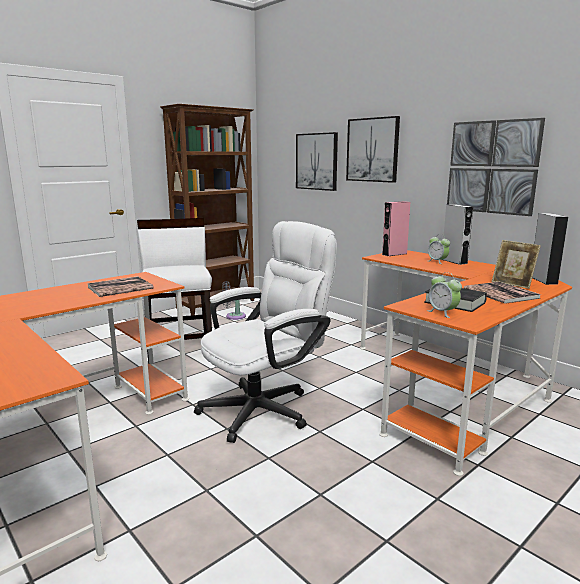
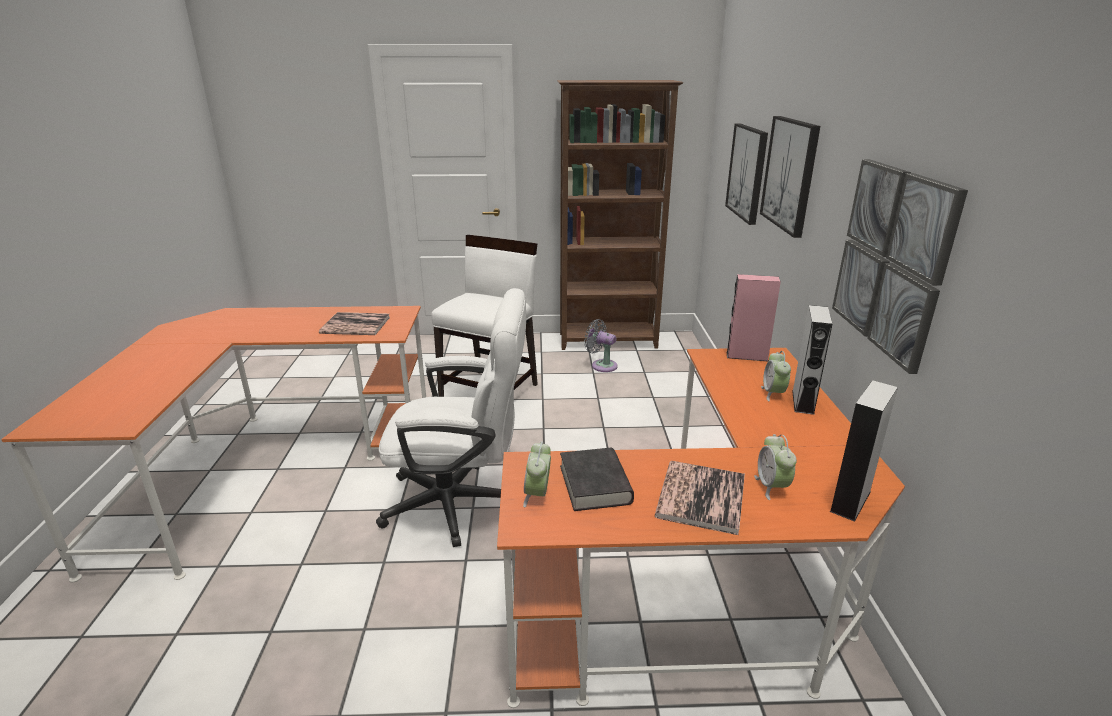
camera: 40 degrees right, 10 degrees up
picture frame [492,240,541,289] -> alarm clock [754,434,797,500]

